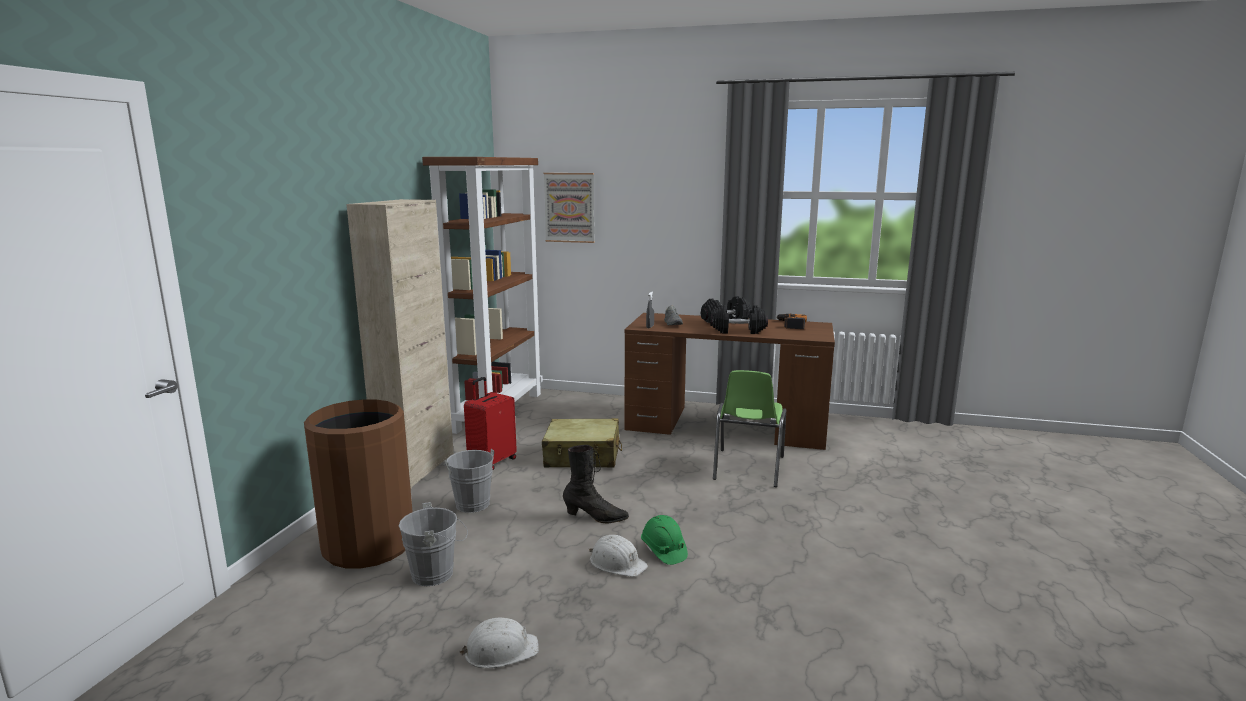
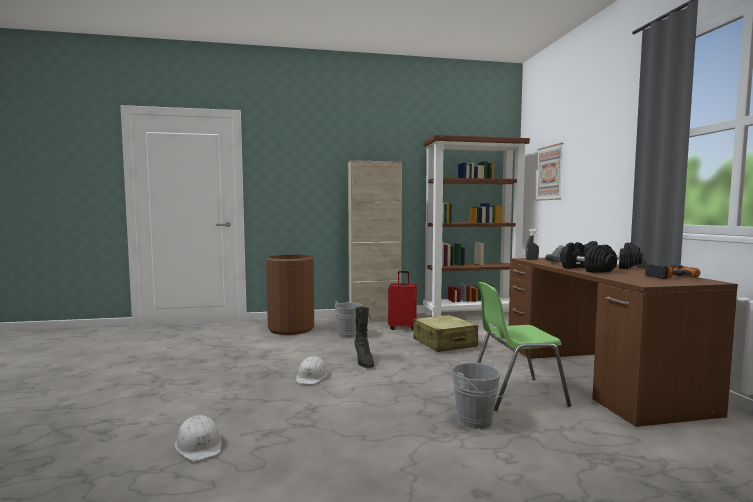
camera: 65 degrees right, 10 degrees down
grey bucket [399,502,468,586] -> grey bucket moved to [452,360,509,429]
white hard hat [460,618,539,668] -> white hard hat moved to [175,415,222,461]
green hard hat [641,515,688,565] -> none

